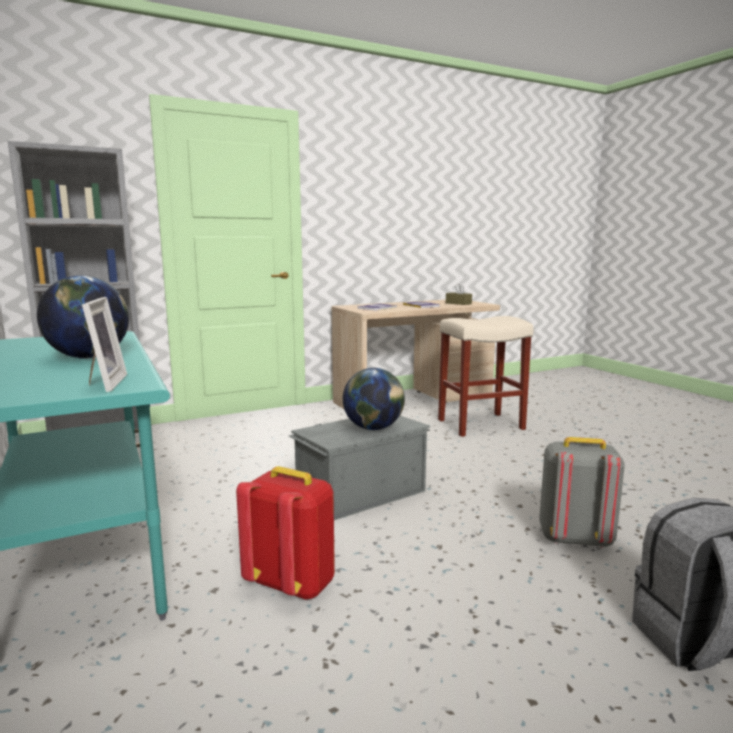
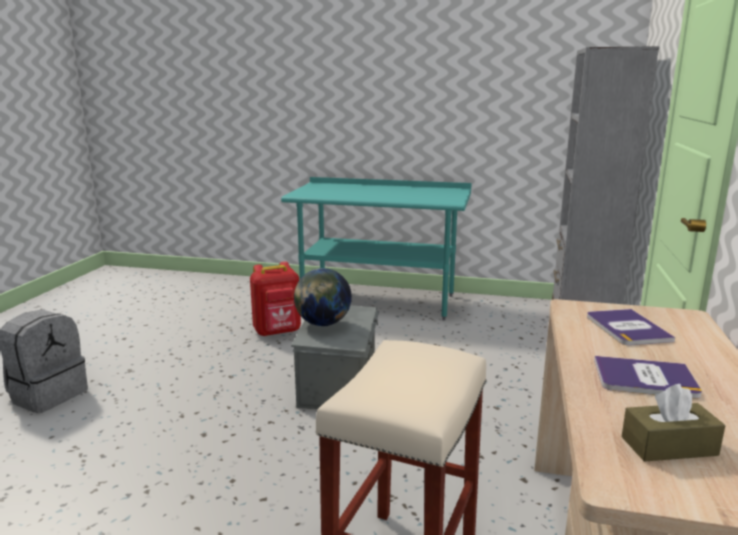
camera: 130 degrees right, 5 degrees up
globe [37,275,129,359] -> none
picture frame [82,297,127,392] -> none
grey backpack [539,437,625,548] -> none

